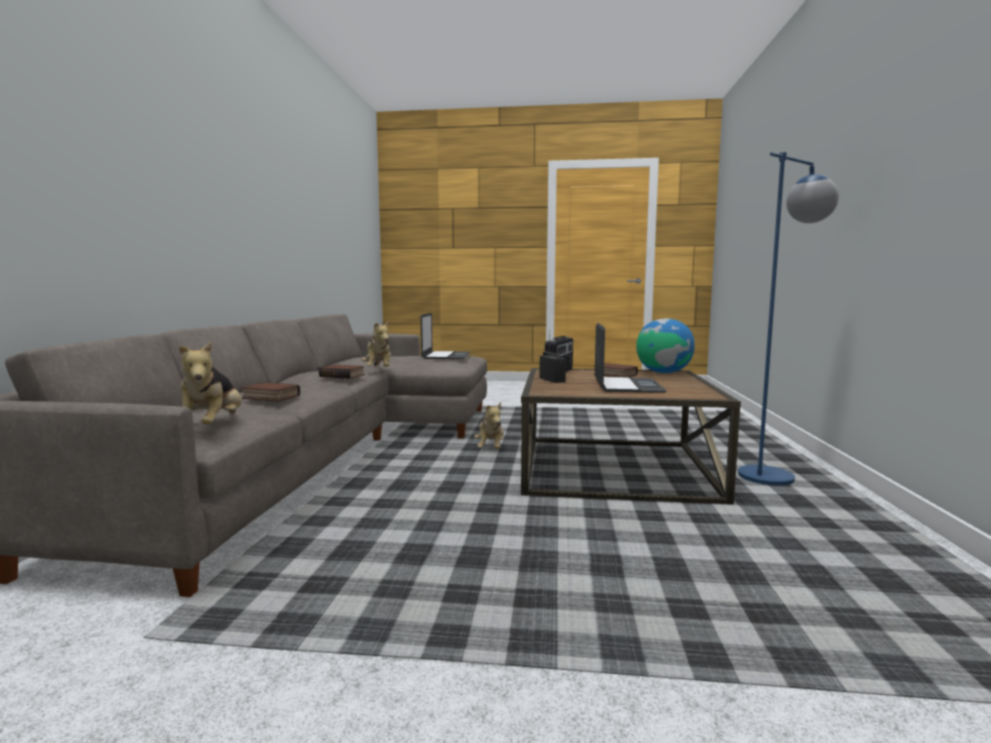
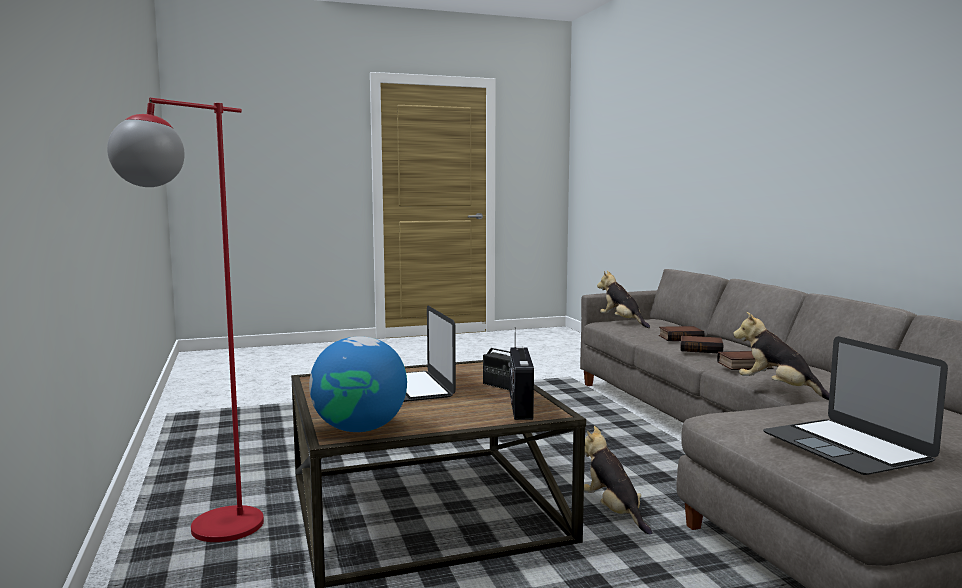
camera: 155 degrees right, 0 degrees up
book [594,363,638,377] -> book moved to [681,336,723,353]
blue floor lamp [738,152,839,486] -> red floor lamp [107,98,264,542]

